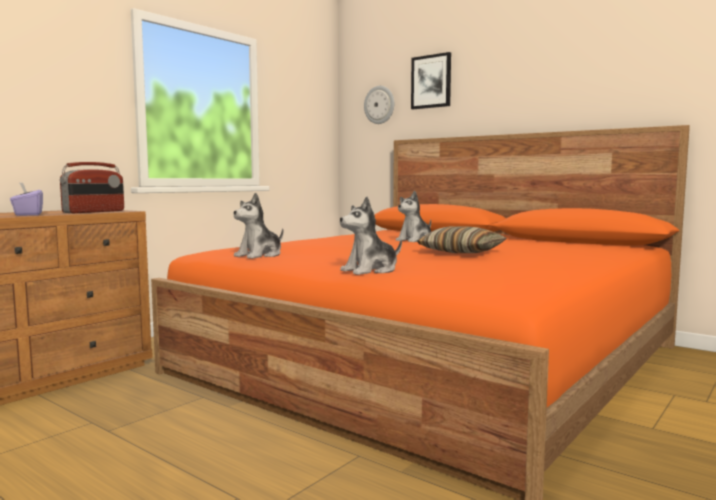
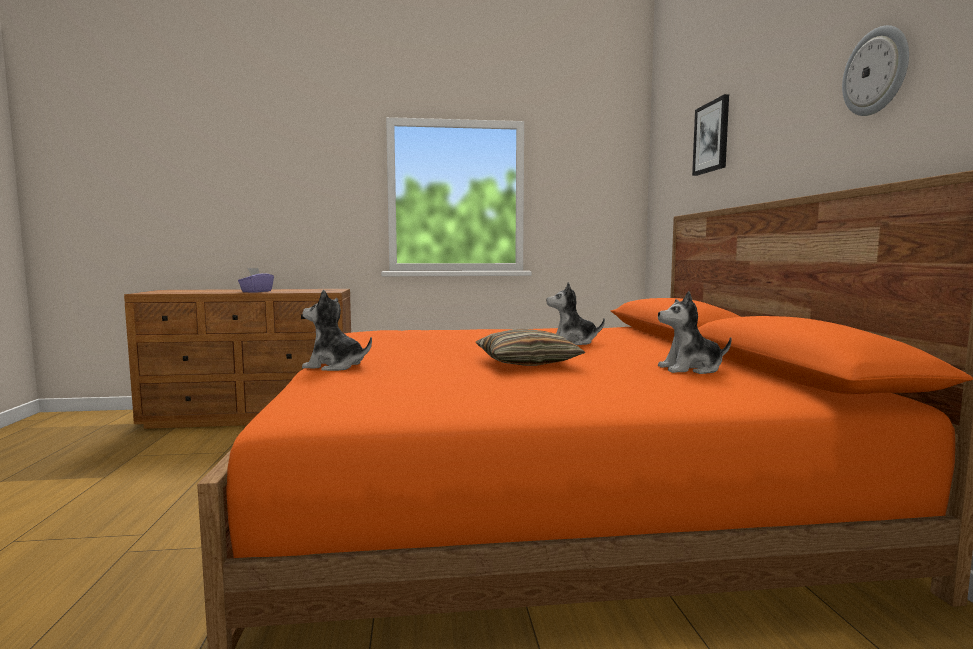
camera: 45 degrees right, 0 degrees up
radio [60,162,124,213] -> none
plush toy [233,193,283,259] -> plush toy moved to [658,291,732,374]
wall clock [364,86,394,124] -> wall clock moved to [842,25,909,116]

